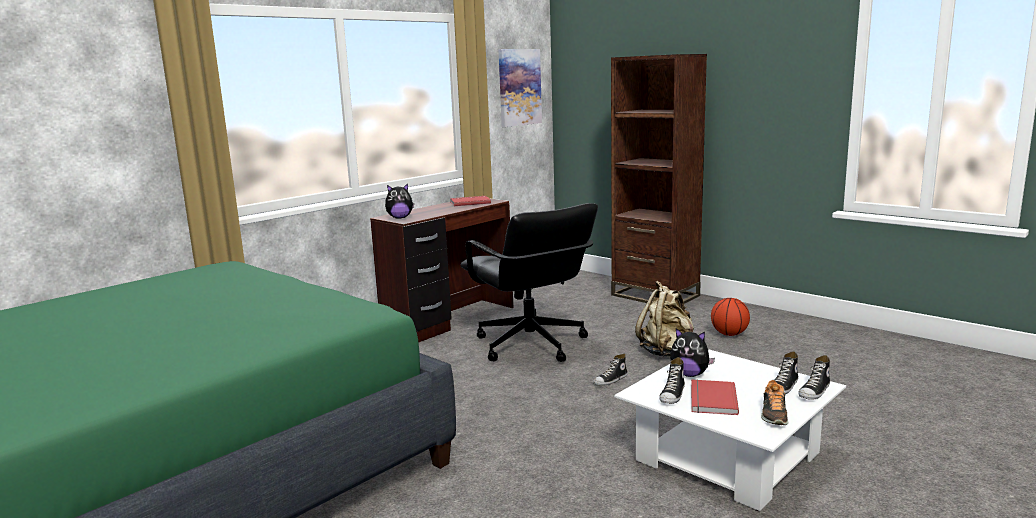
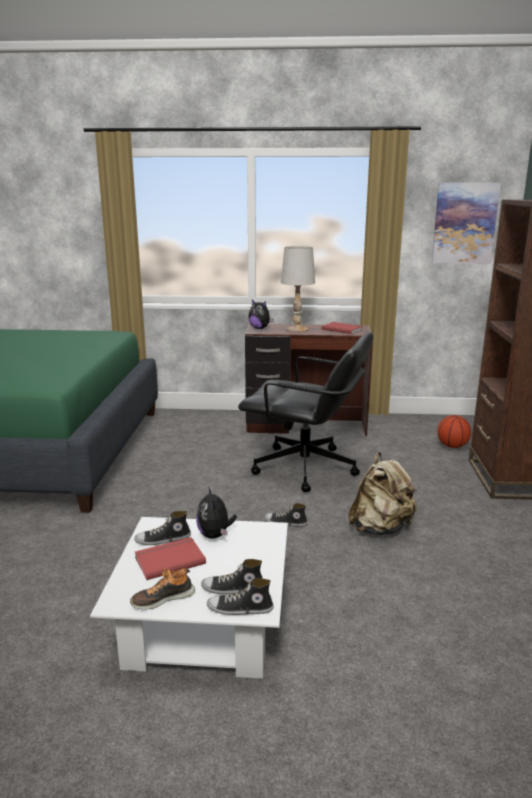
camera: 50 degrees right, 5 degrees up
black office chair [460,203,598,362] -> black office chair turned 90 degrees counterclockwise [238,332,373,492]
basketball [711,298,750,336] -> basketball moved to [437,415,471,448]
none -> white table lamp [281,246,315,332]

